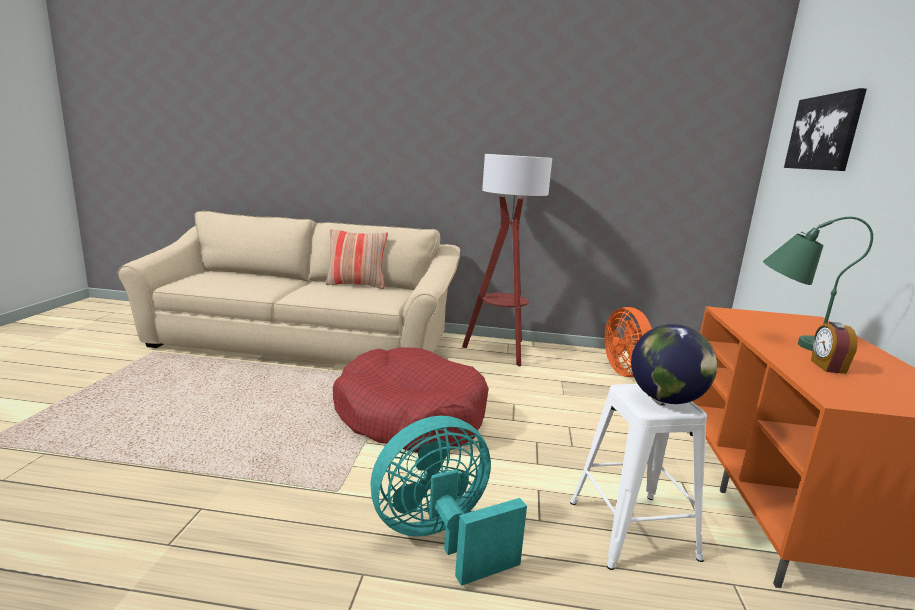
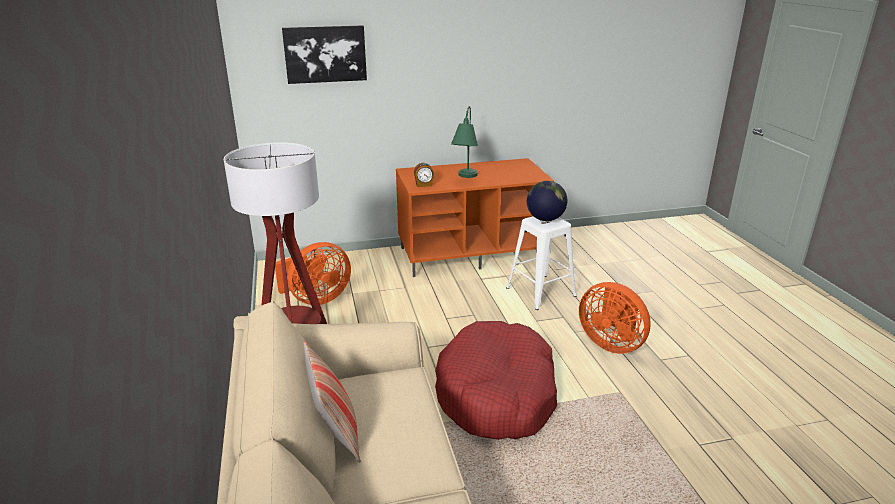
camera: 110 degrees left, 10 degrees up
turquoise fan [370,416,527,586] -> orange fan [579,282,651,354]
alarm clock [811,322,858,374] -> alarm clock moved to [414,163,434,187]

